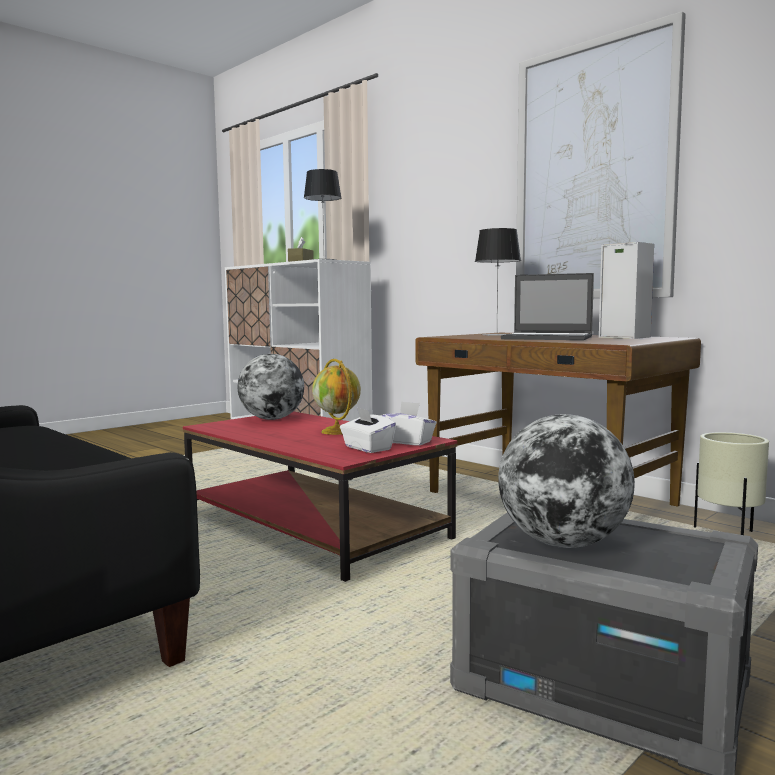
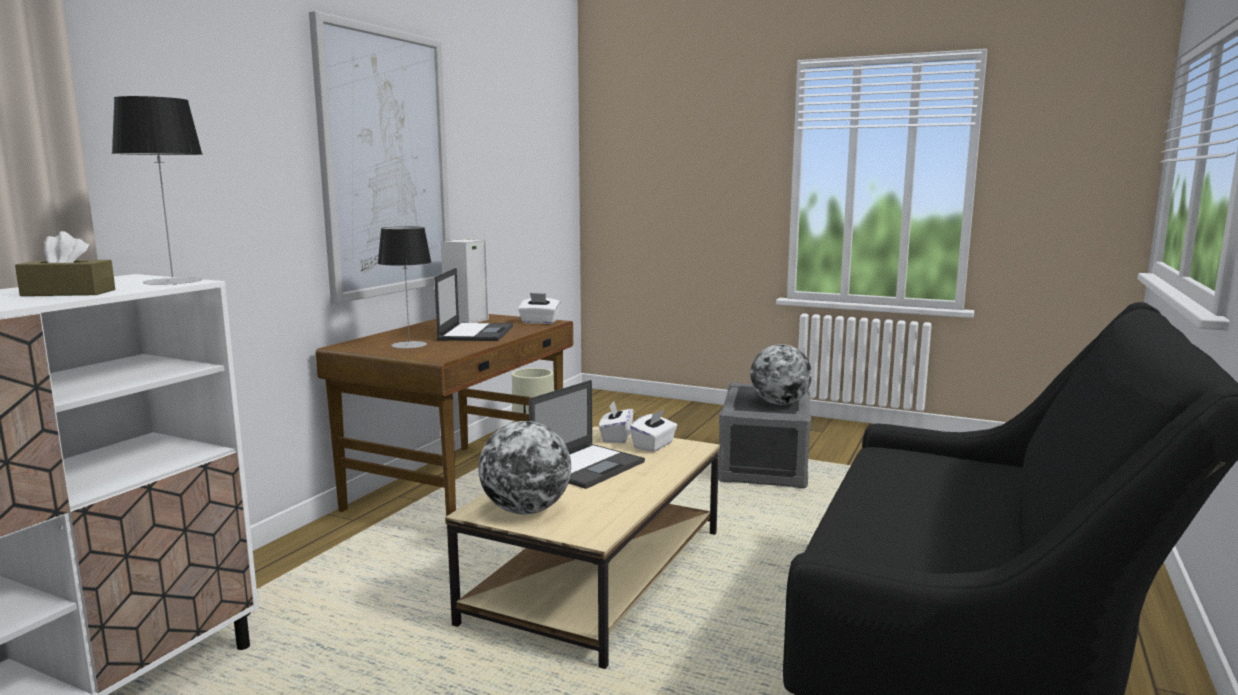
camera: 110 degrees left, 5 degrees up
red coffee table [183,411,457,582] -> beige coffee table [445,426,720,669]
globe [312,359,361,435] -> laptop [529,380,645,489]
none -> white tissue box [518,293,561,324]

